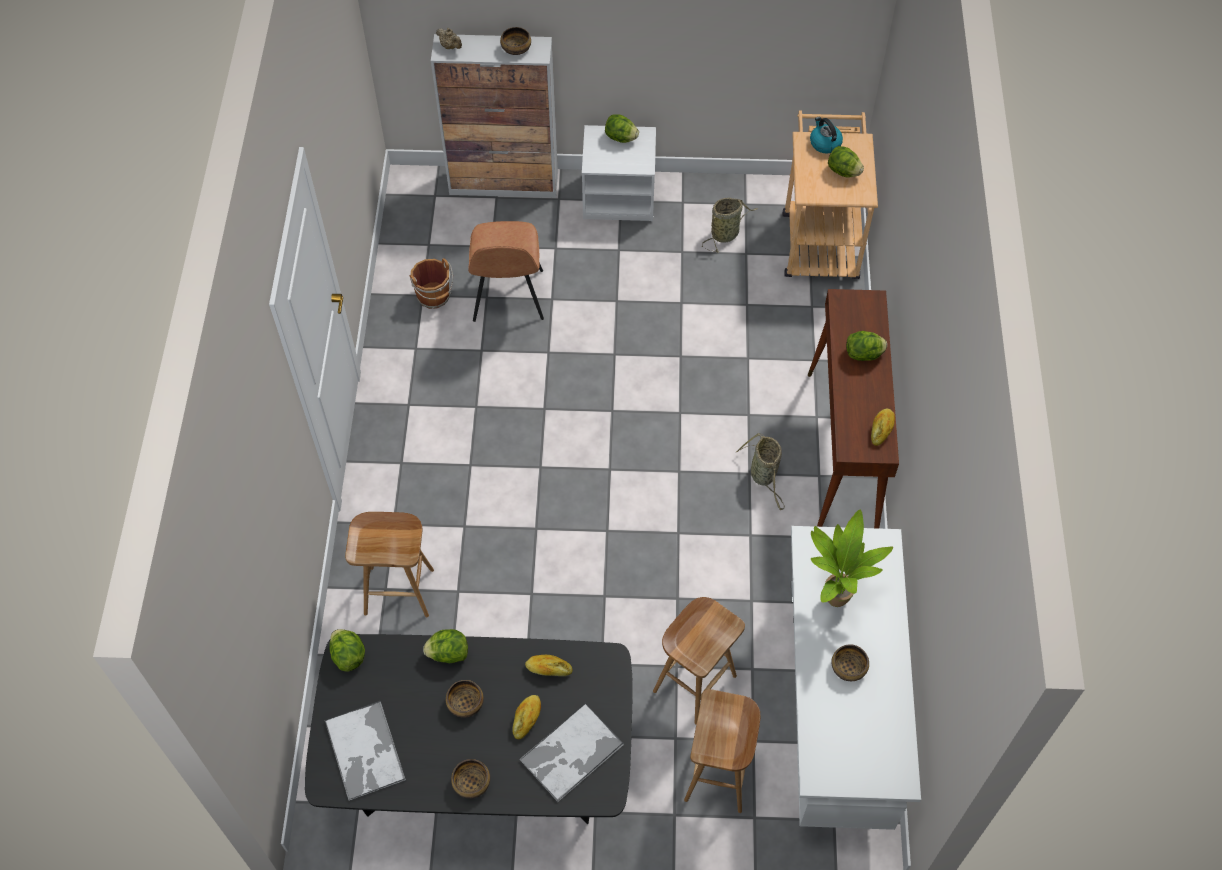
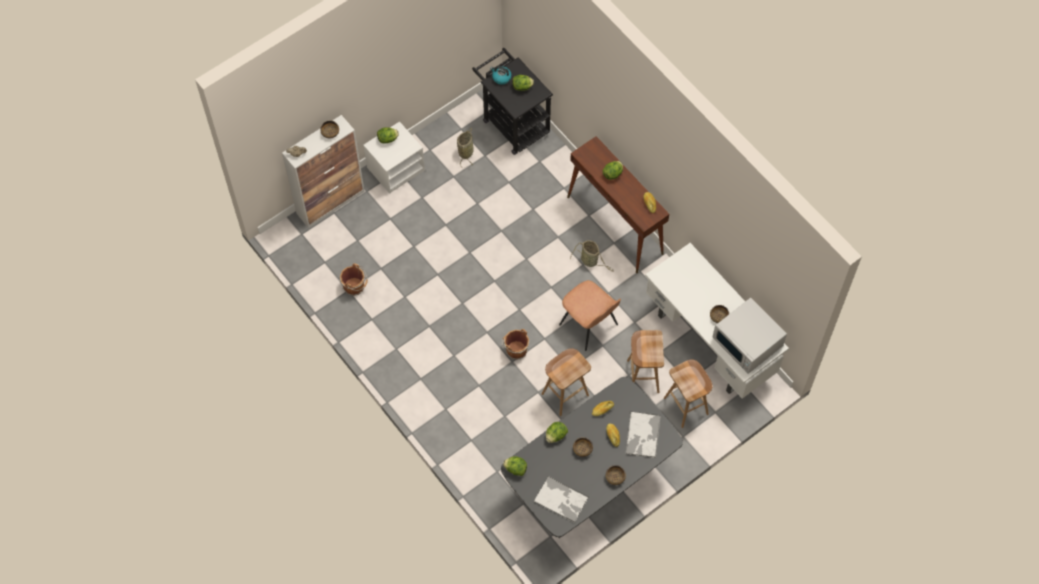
camera: 40 degrees left, 5 degrees up
brown stool [345,512,434,617] -> brown stool moved to [542,348,591,416]
brown chair [468,221,544,322] -> brown chair moved to [559,280,621,351]
beige cart [783,111,878,279] -> black cart [472,48,553,155]
potted plant [811,510,893,607] -> none
none -> brown bucket [502,329,529,360]
none -> white microwave [713,297,787,374]

